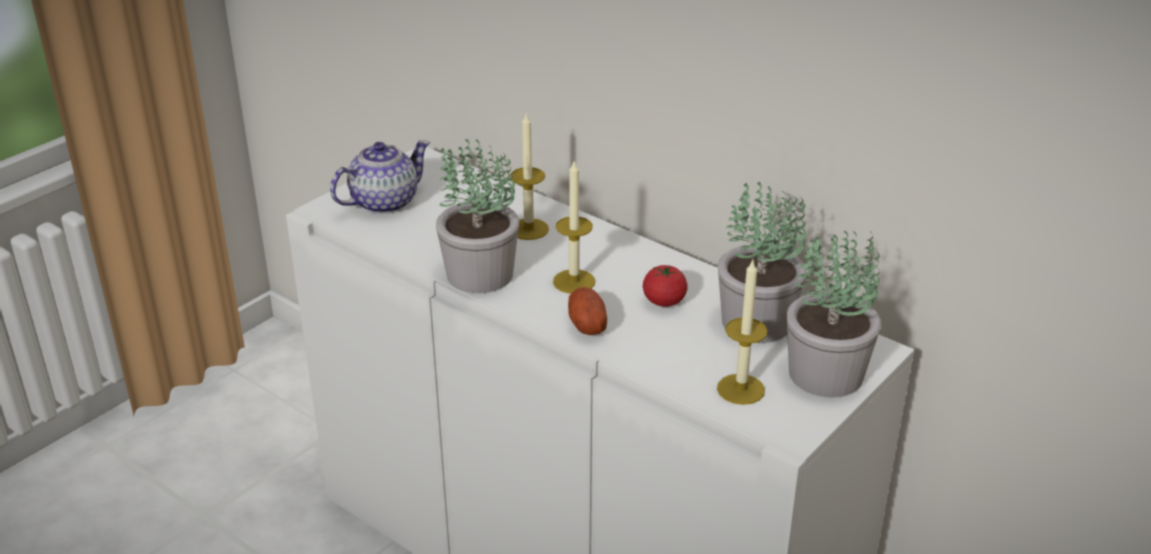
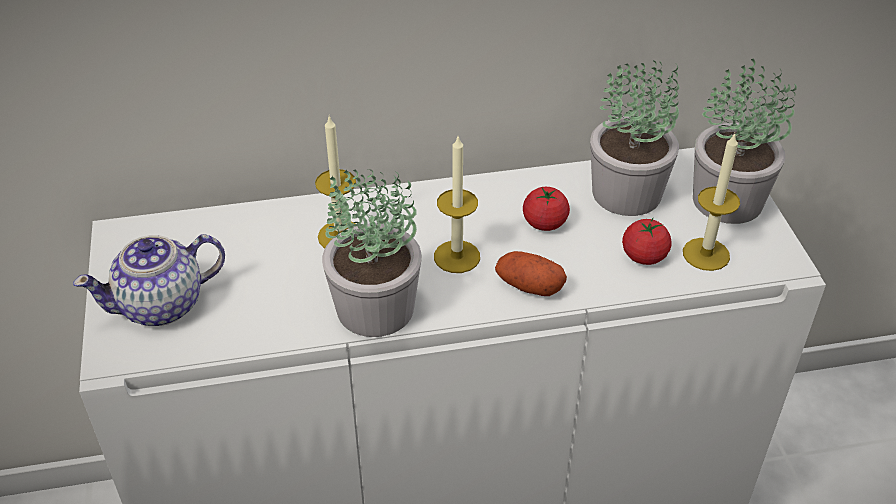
camera: 50 degrees left, 10 degrees up
teapot [330,140,430,214] -> teapot turned 120 degrees counterclockwise [73,234,225,326]
none -> tomato [622,218,672,265]

